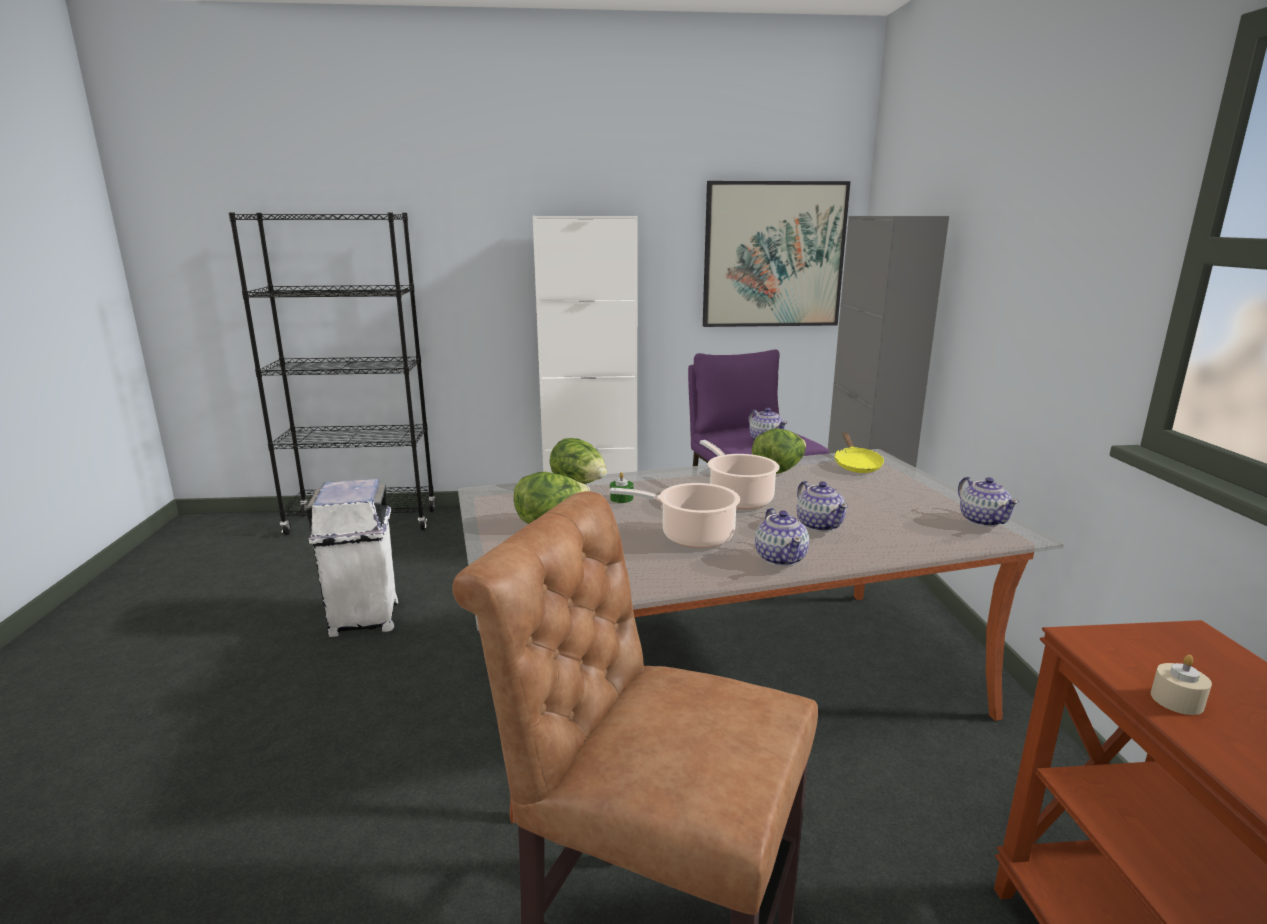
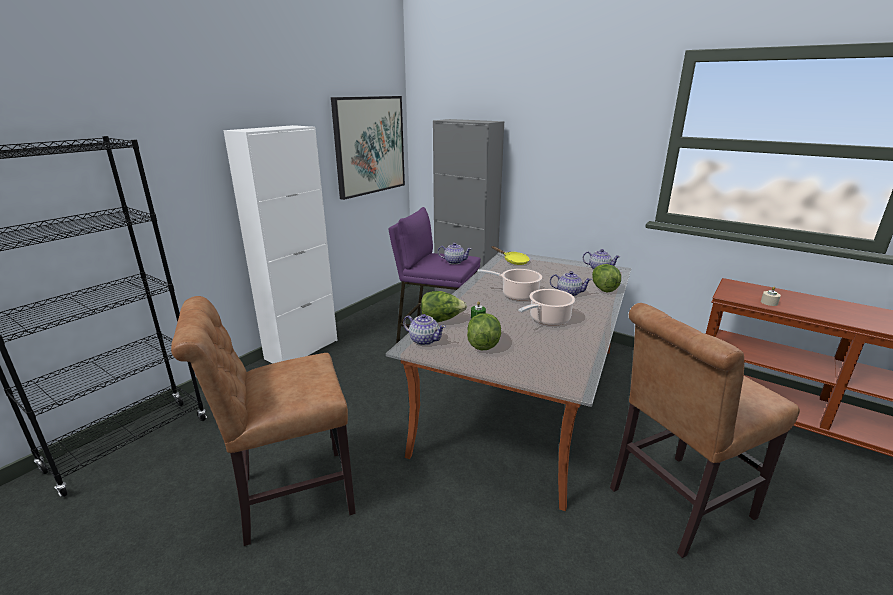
camera: 50 degrees left, 5 degrees up
white trash can [306,479,398,637] -> brown chair [171,296,356,546]
lettuce [752,428,806,474] -> lettuce moved to [592,264,621,292]
teapot [755,508,809,566] -> teapot moved to [403,314,446,346]

